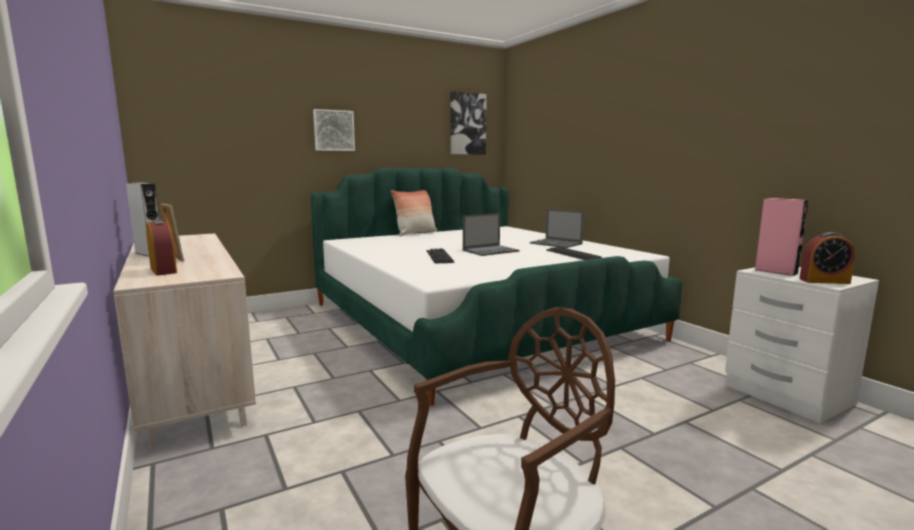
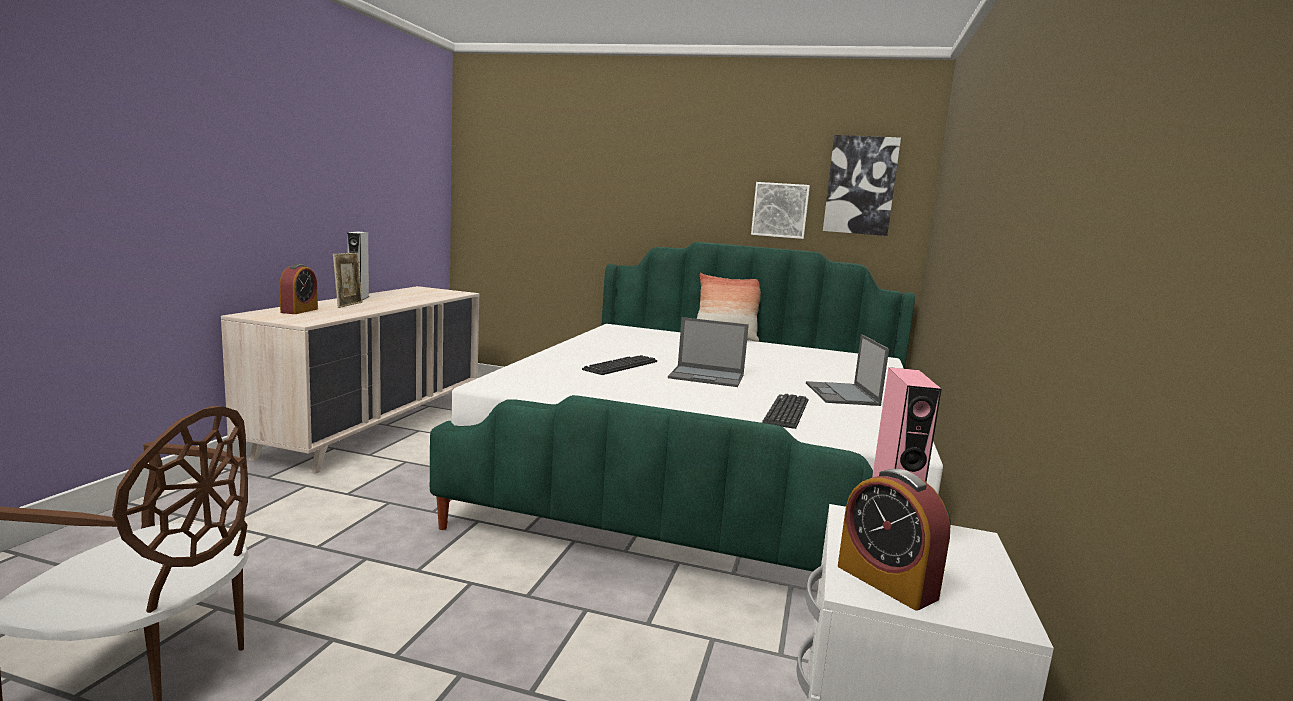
camera: 45 degrees right, 0 degrees up
picture [313,109,355,151] -> picture moved to [751,182,810,239]

